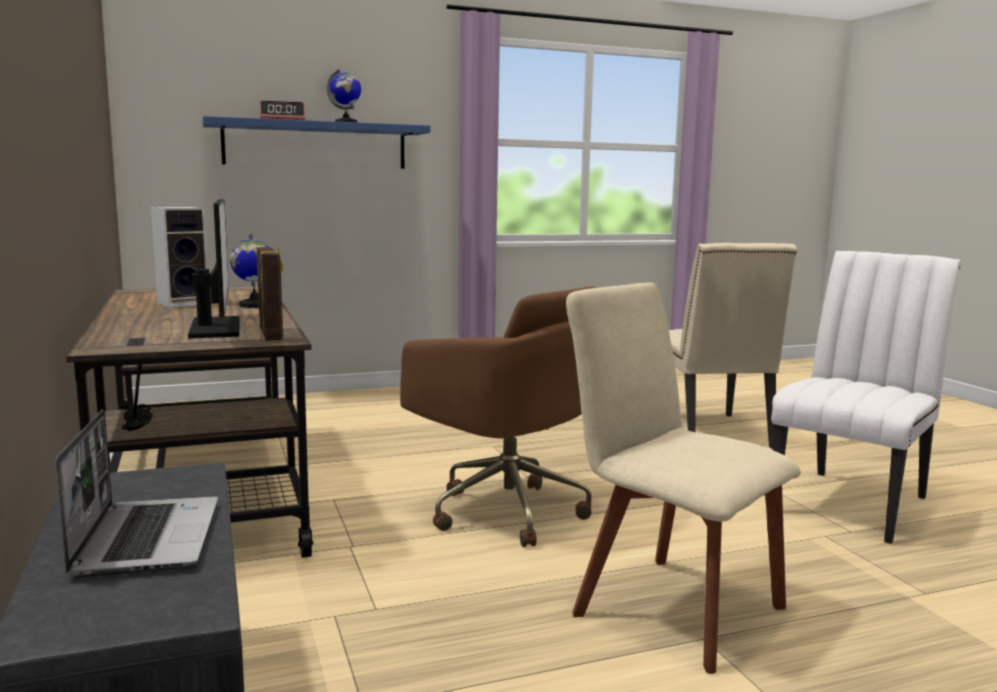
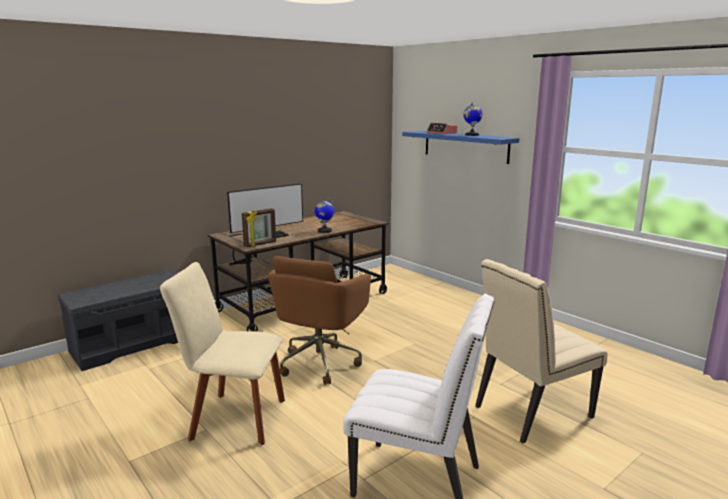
camera: 70 degrees right, 5 degrees up
laptop [56,409,218,577] -> none
speaker [151,207,208,308] -> none
beige chair [566,282,801,674] -> beige chair turned 105 degrees counterclockwise [160,262,285,445]

